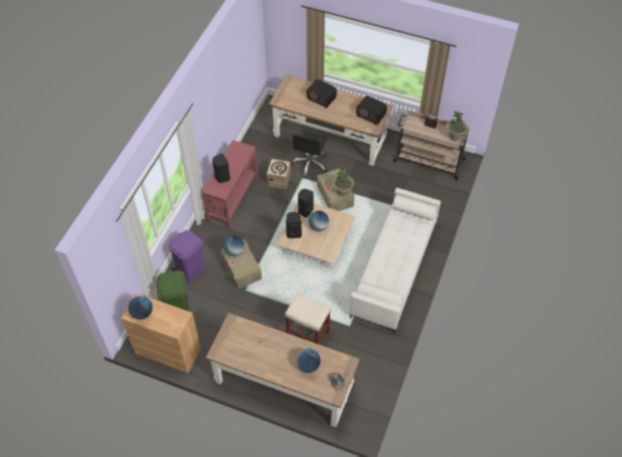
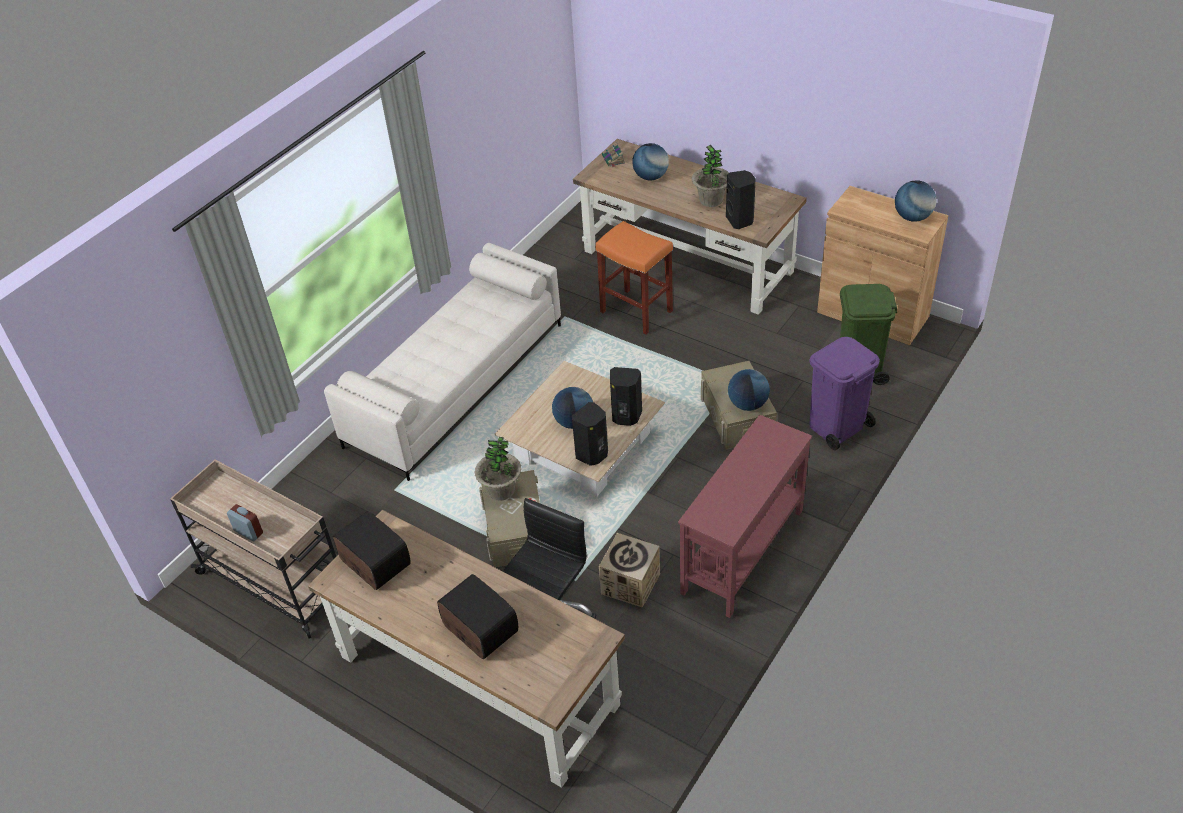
camera: 165 degrees left, 10 degrees down
black speaker [212,153,230,183] -> black speaker moved to [726,170,756,229]
beige stool [285,293,331,344] -> orange stool [595,221,673,334]
potted plant [446,111,468,141] -> potted plant moved to [691,145,729,207]

